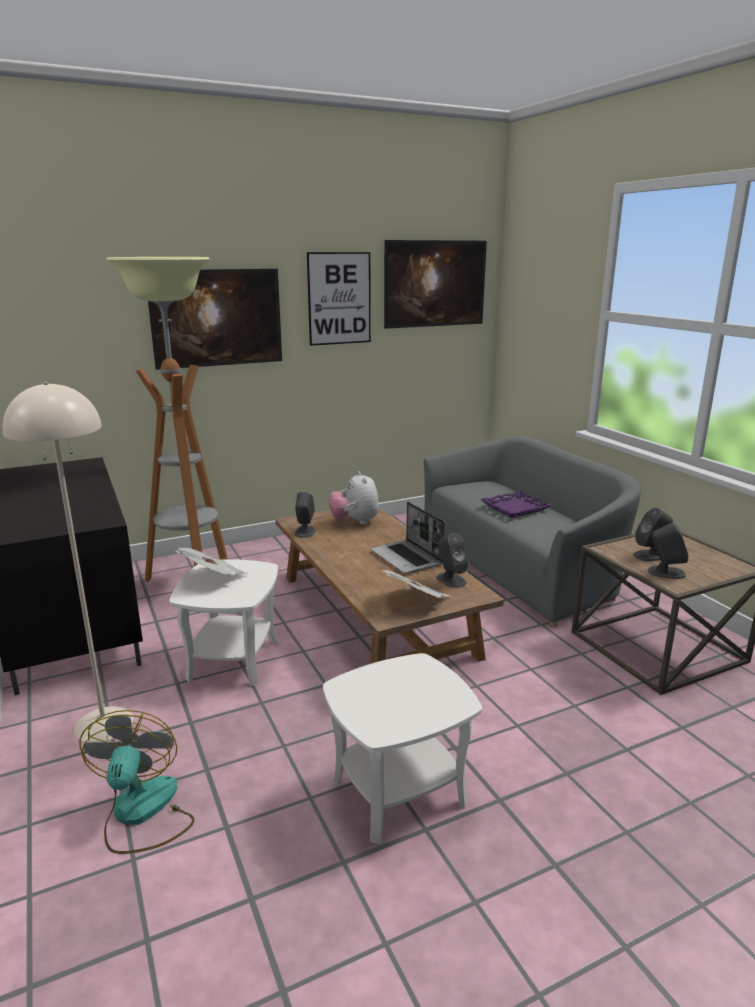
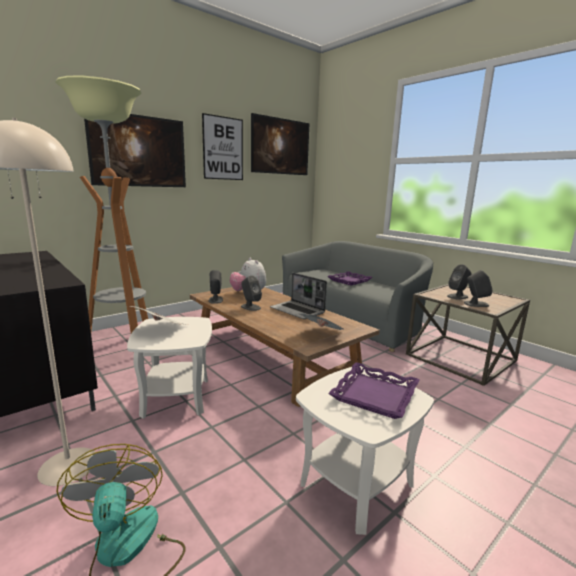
camera: 15 degrees left, 5 degrees down
grey speaker [437,533,469,588] -> grey speaker moved to [241,275,262,311]
none -> purple tray [328,362,420,419]

